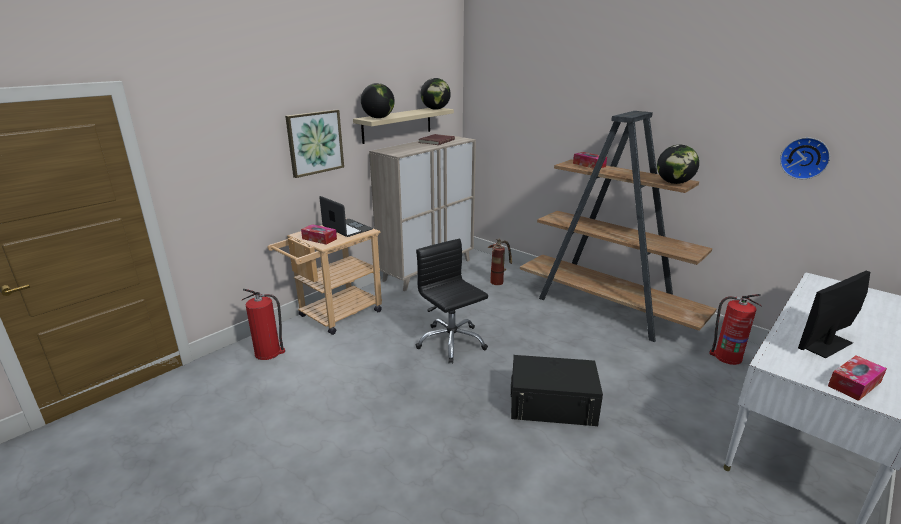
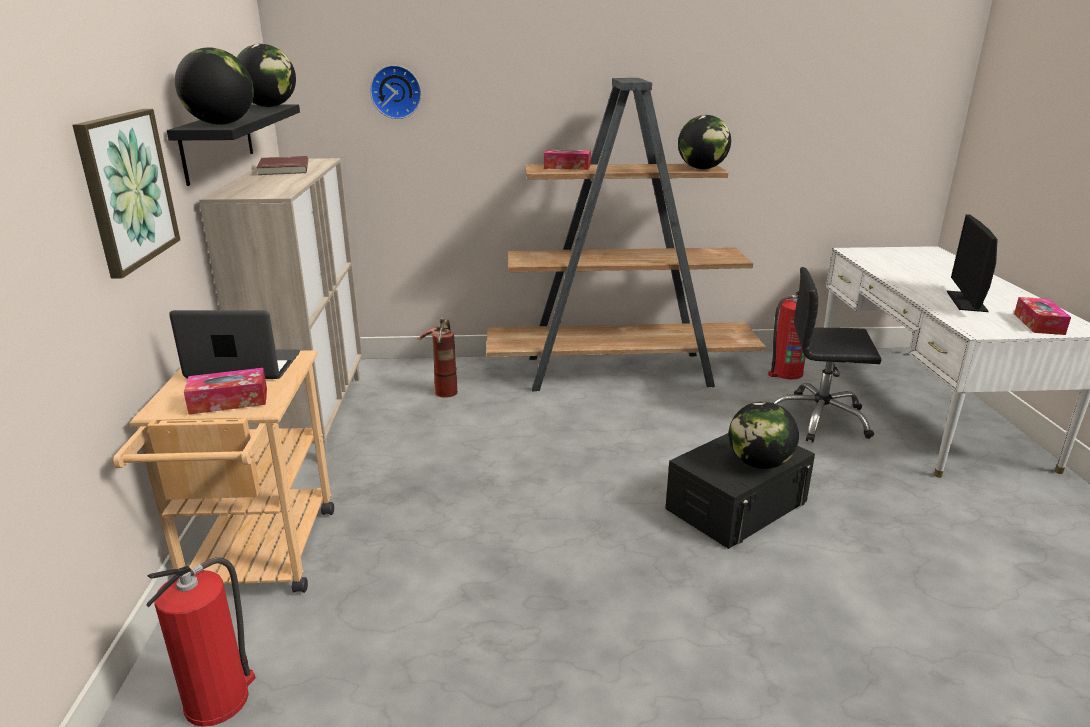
camera: 45 degrees left, 0 degrees up
beige shelf [353,108,454,144] -> black shelf [167,105,300,186]
black office chair [416,239,488,364] -> black office chair moved to [772,267,881,443]
wall clock [780,137,830,179] -> wall clock moved to [370,65,421,119]
none -> globe [729,401,799,469]

